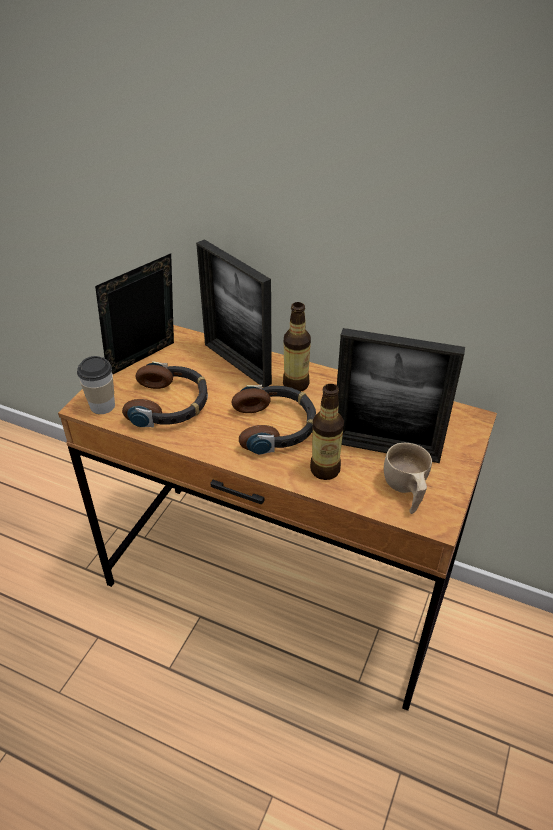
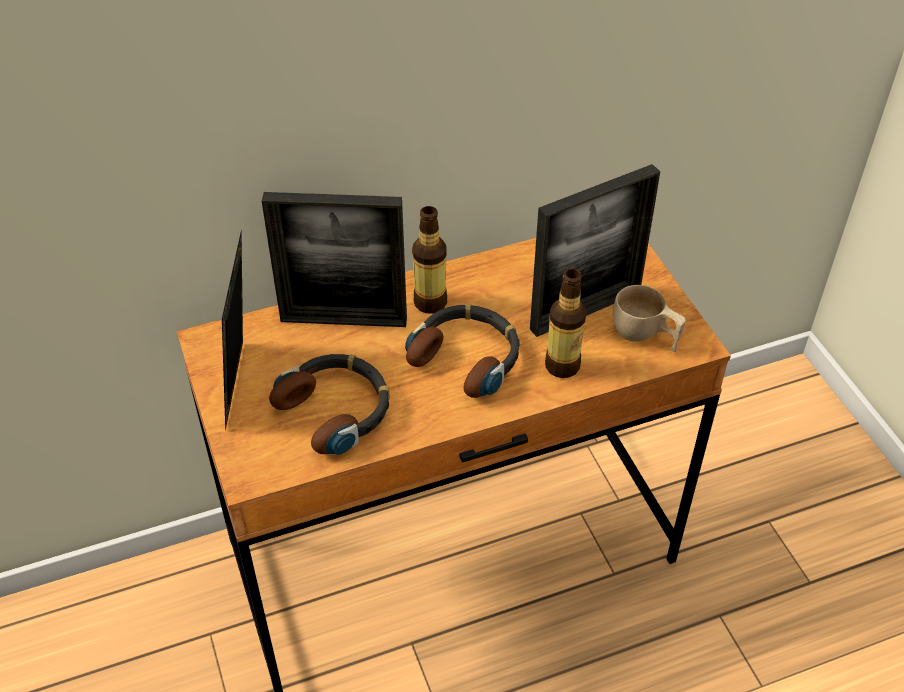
camera: 45 degrees left, 5 degrees up
cup [77,356,115,414] -> none

